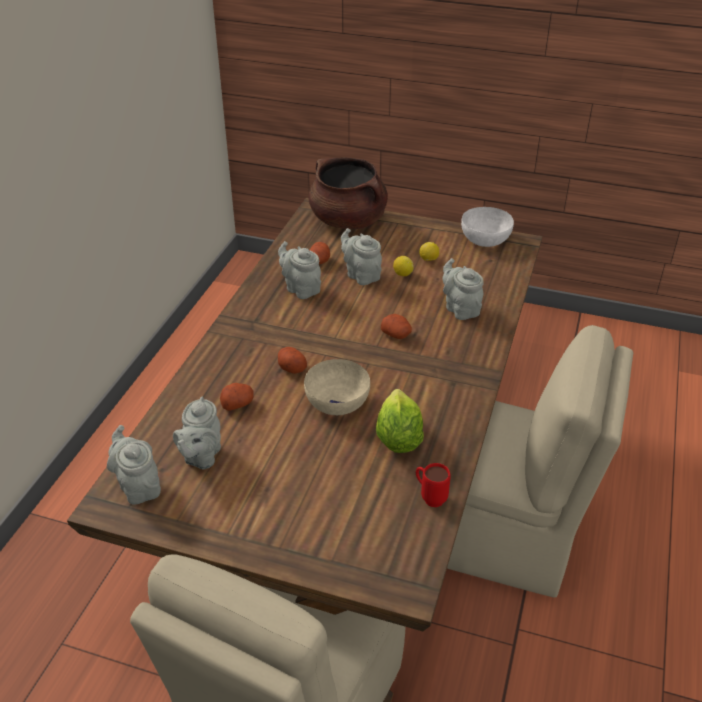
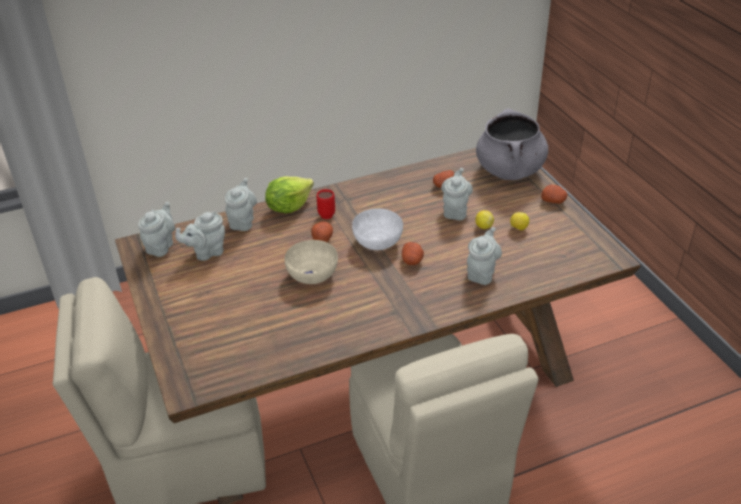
camera: 50 degrees right, 0 degrees up
potato [220,383,254,411] -> potato moved to [541,184,568,204]
grey teapot [278,241,321,299] -> grey teapot moved to [225,178,257,231]
brown cooking pot [308,157,388,229] -> grey cooking pot [476,108,548,180]
lettuce [376,389,424,453] -> lettuce moved to [265,176,314,213]
red mug [416,463,450,507] -> red mug moved to [317,189,335,219]
white bowl [461,207,514,247] -> white bowl moved to [352,208,403,250]

